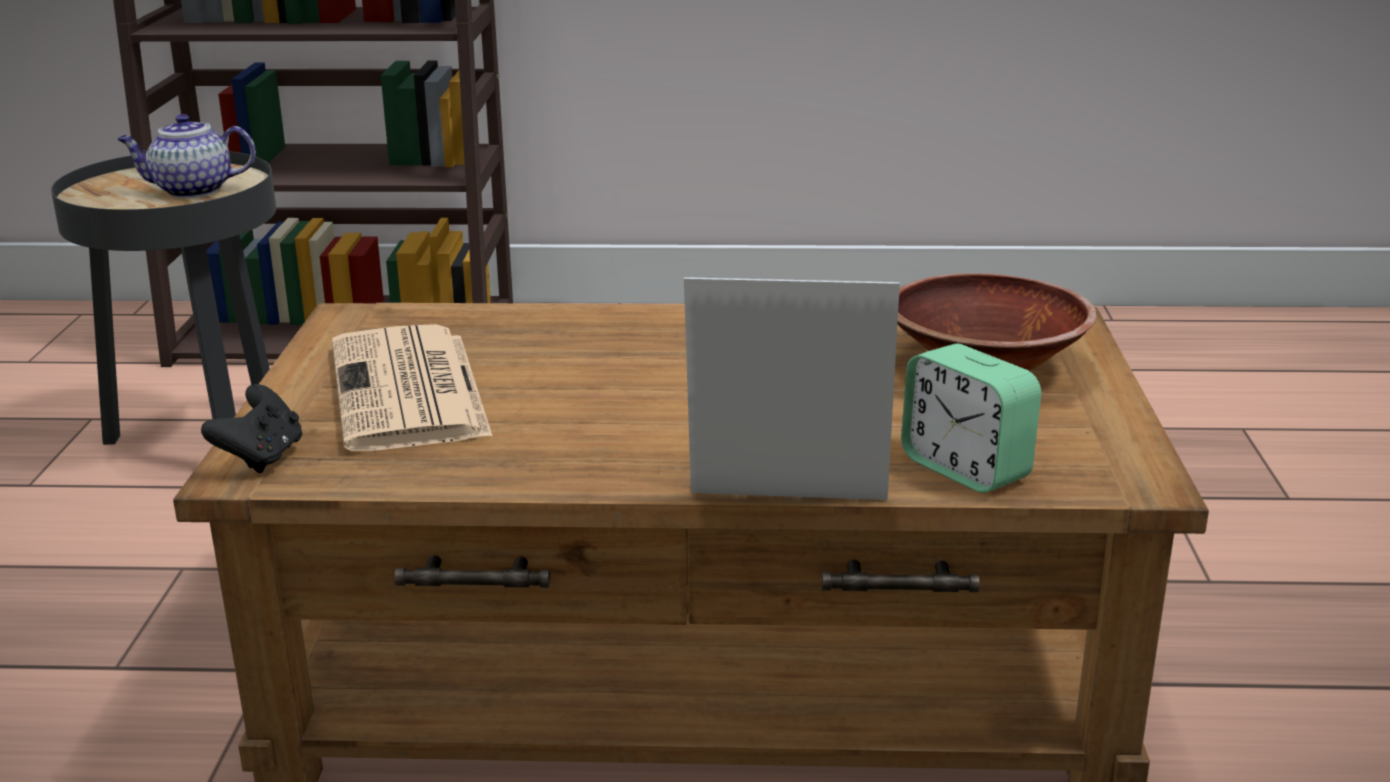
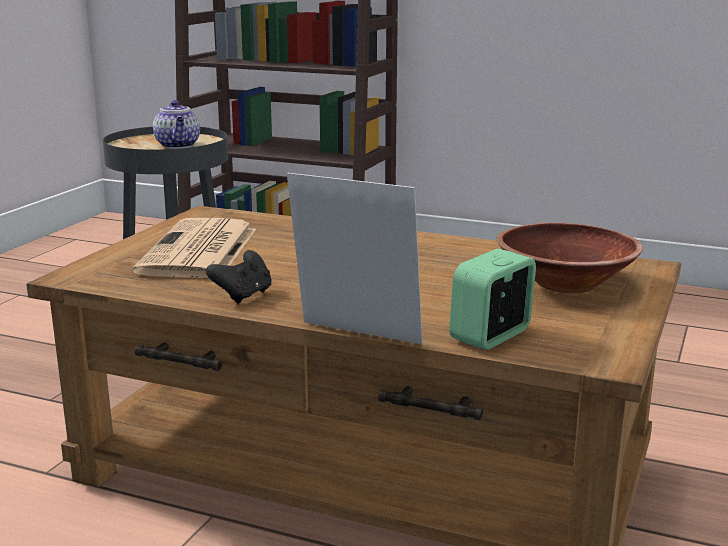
camera: 20 degrees right, 5 degrees down
teapot [117,114,256,198] -> teapot turned 120 degrees counterclockwise [153,100,200,148]
black game controller [201,384,302,473] -> black game controller moved to [206,250,272,303]
alarm clock [901,344,1042,493] -> alarm clock turned 60 degrees clockwise [449,249,536,350]

